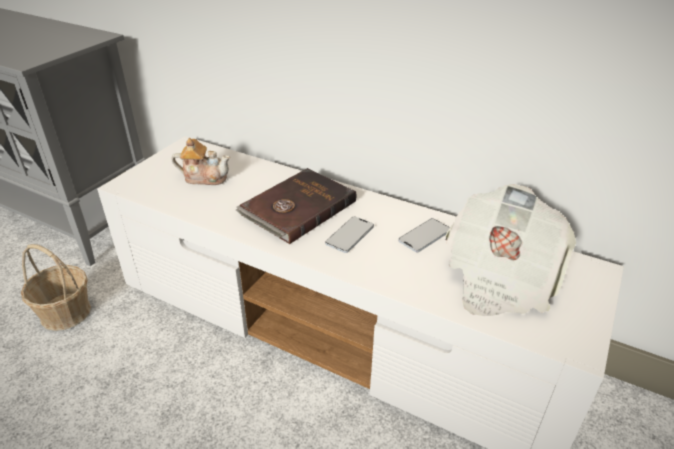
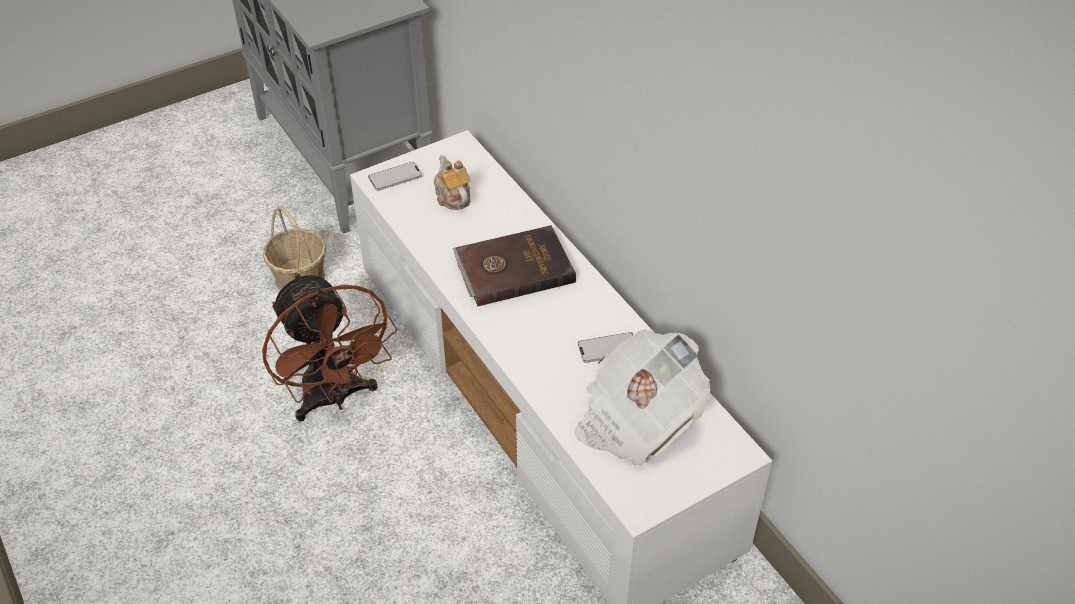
camera: 30 degrees right, 10 degrees up
teapot [172,138,230,185] -> teapot turned 150 degrees counterclockwise [434,155,470,210]
phone [325,216,374,253] -> phone moved to [368,162,422,191]
none -> brown fan [262,273,397,422]

